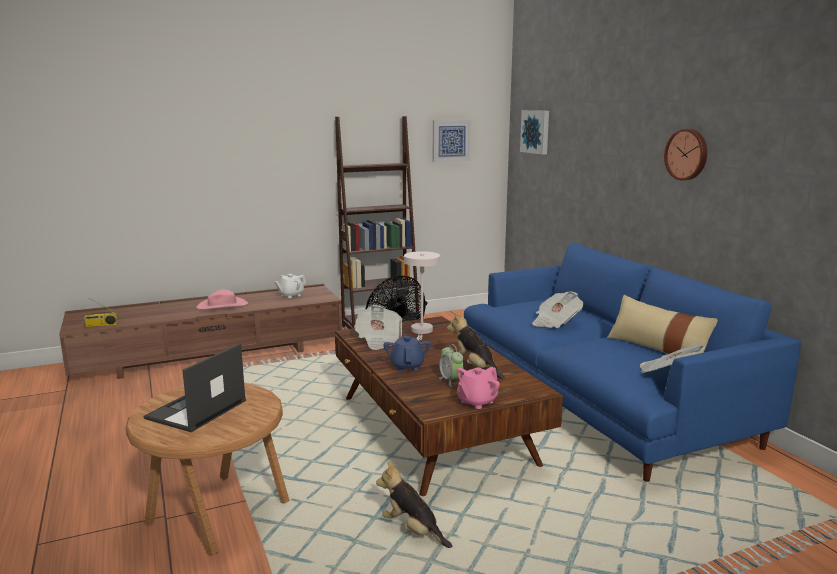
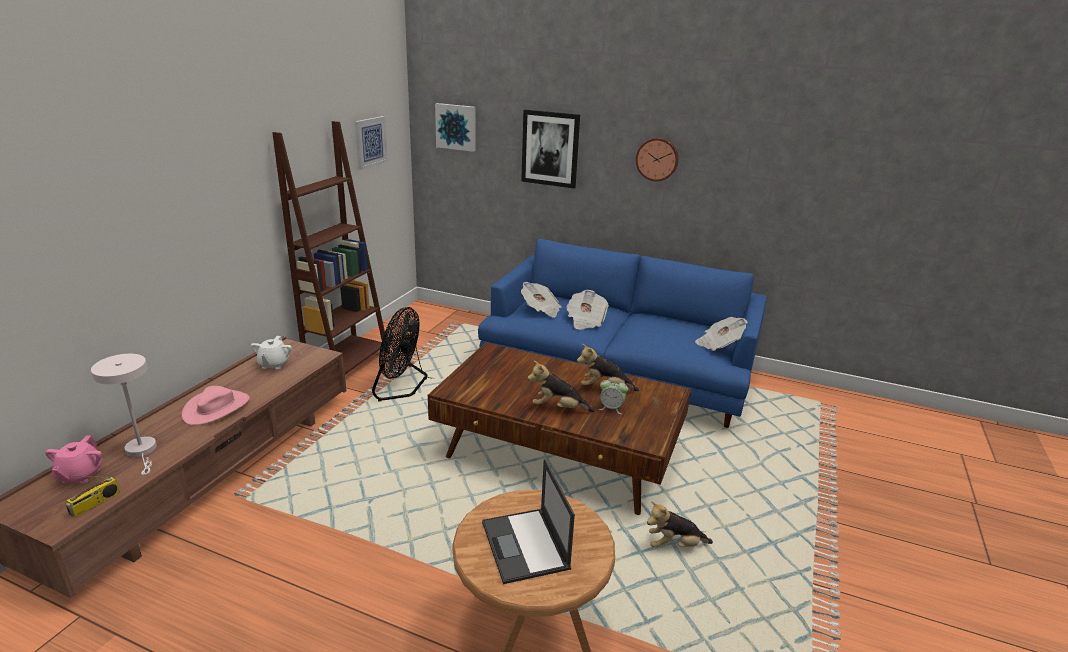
camera: 45 degrees left, 10 degrees up
newspaper [354,305,402,350] -> newspaper moved to [521,282,562,318]
blue teapot [384,334,431,371] -> plush toy [527,360,595,412]
white table lamp [404,251,440,341] -> white table lamp moved to [91,354,157,475]
pink teapot [457,367,500,409] -> pink teapot moved to [45,435,102,484]
beige pillow [607,295,718,354] -> none
none -> picture [521,110,580,188]

